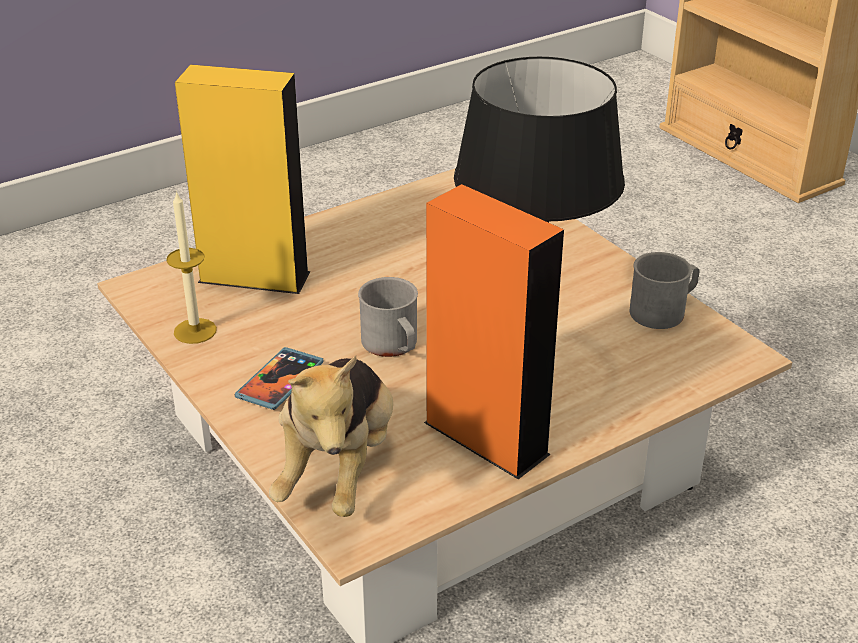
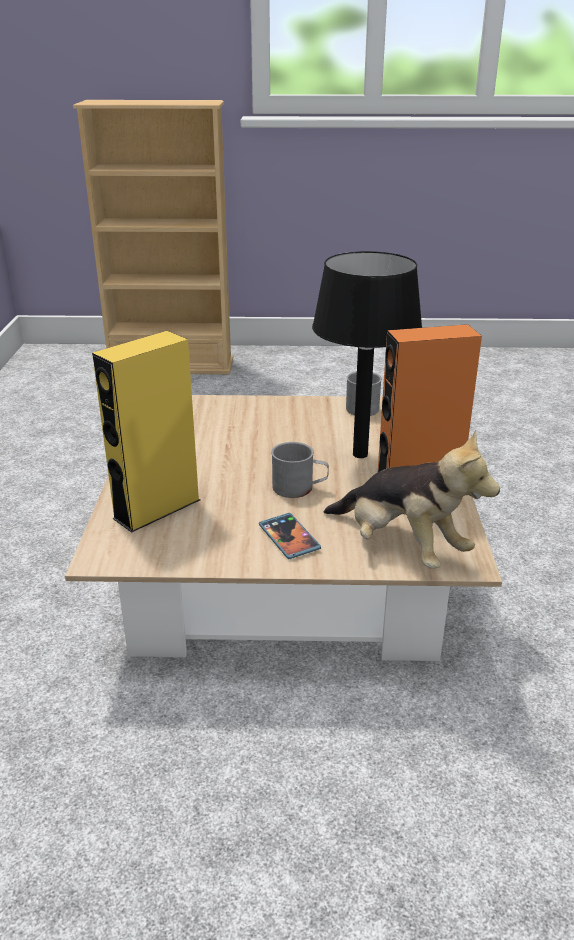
camera: 55 degrees left, 5 degrees down
candle [166,191,217,344] -> none

